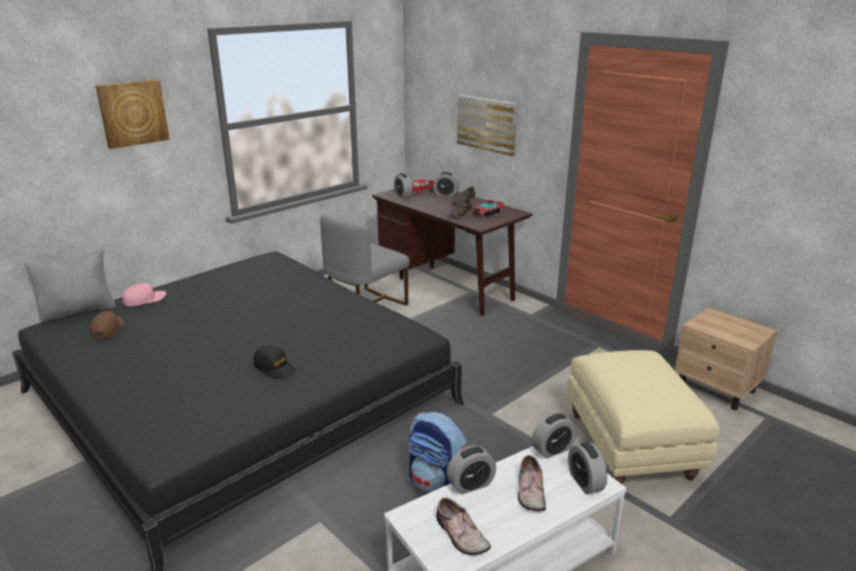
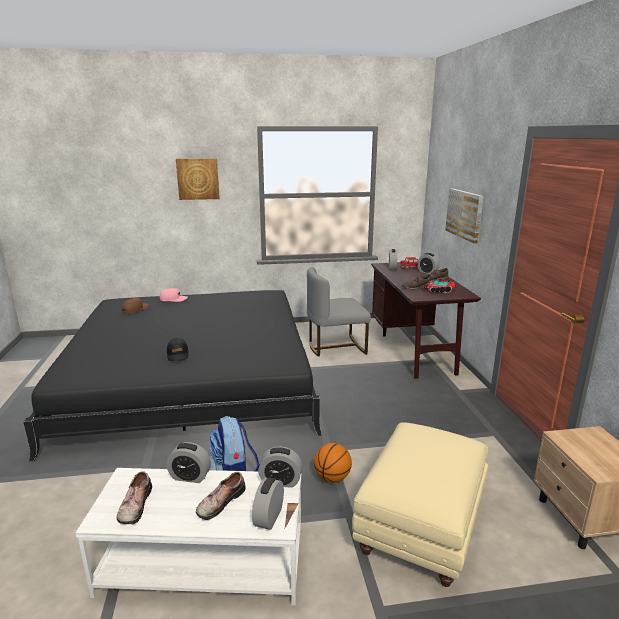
camera: 35 degrees right, 5 degrees down
grey pillow [24,248,116,323] -> none
none -> basketball [314,443,352,483]

